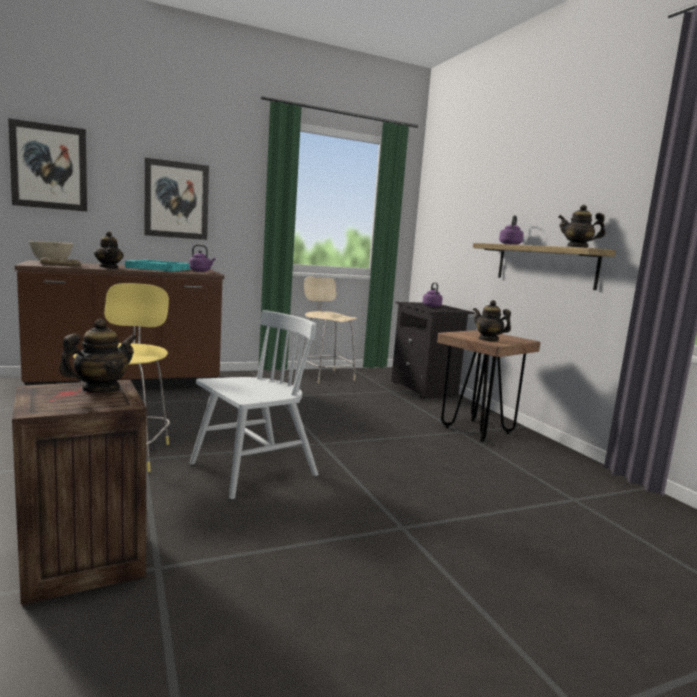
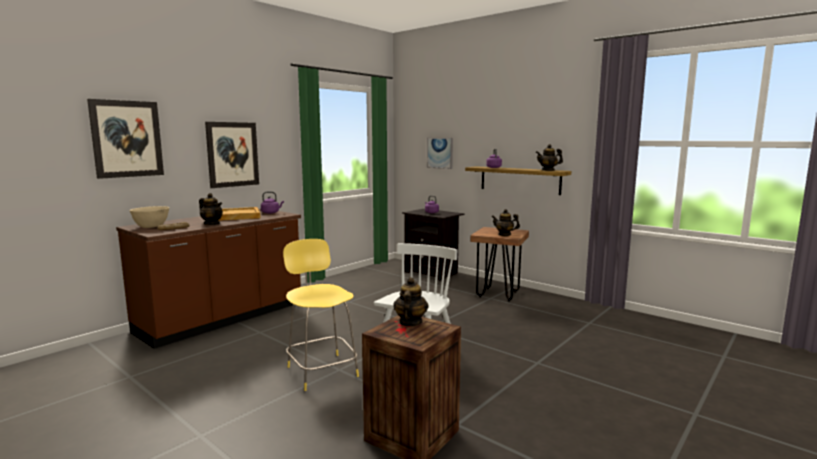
camera: 25 degrees left, 0 degrees up
turquoise tray [125,260,191,272] -> beige tray [218,207,261,221]
beige stool [300,276,357,383] -> none
none -> picture [427,138,453,169]

